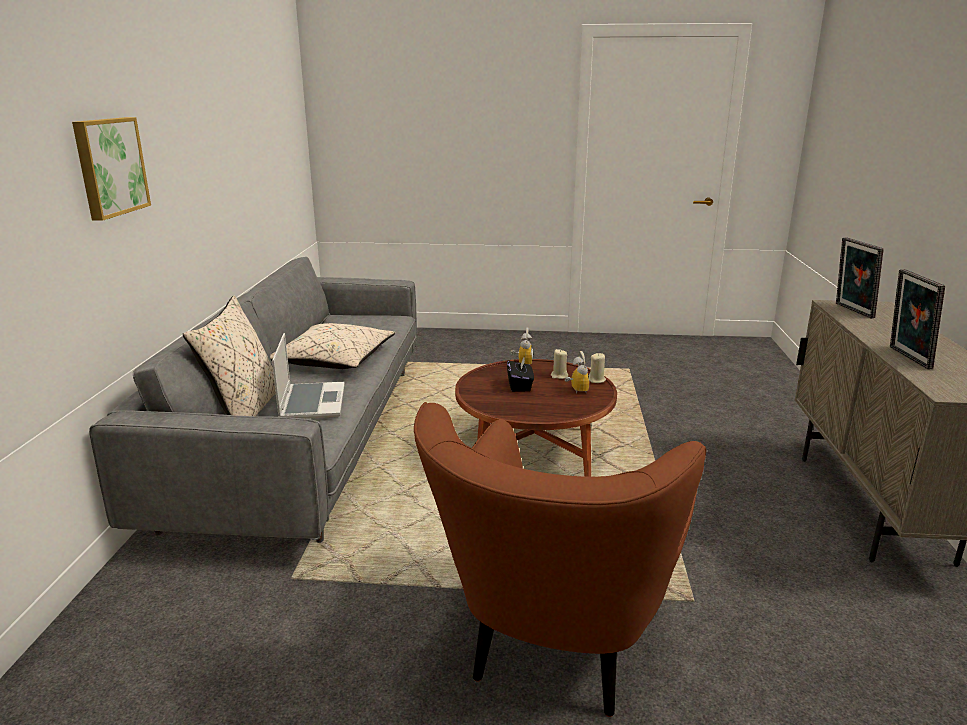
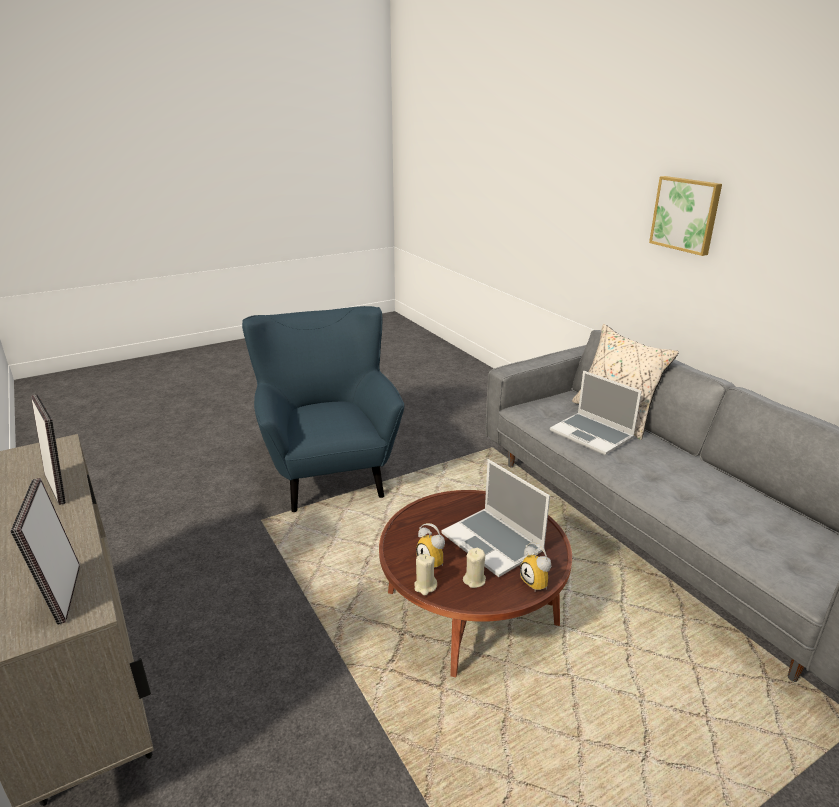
camera: 145 degrees right, 5 degrees up
beige pillow [270,323,395,369] -> none
brown armchair [414,402,706,717] -> blue armchair [242,306,404,512]
black tissue box [507,357,534,392] -> laptop [441,459,550,577]
picture frame [836,237,884,319] -> picture frame turned 150 degrees counterclockwise [10,478,80,625]

